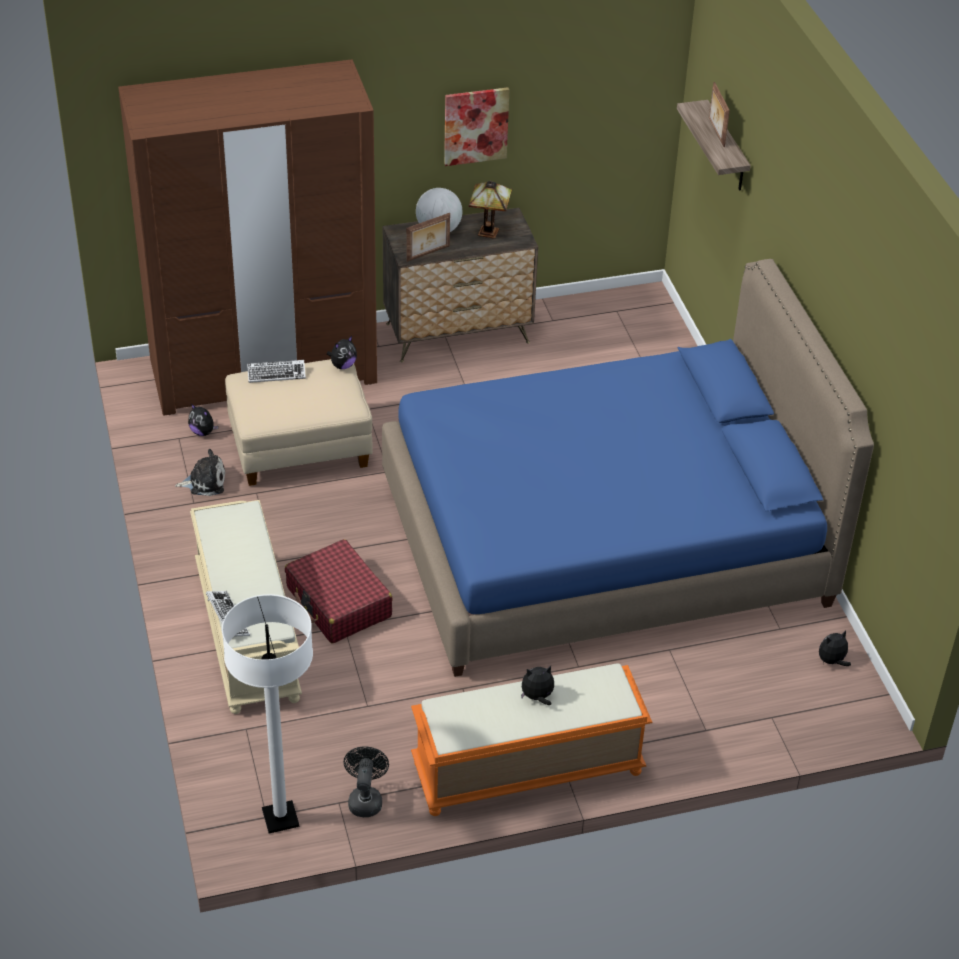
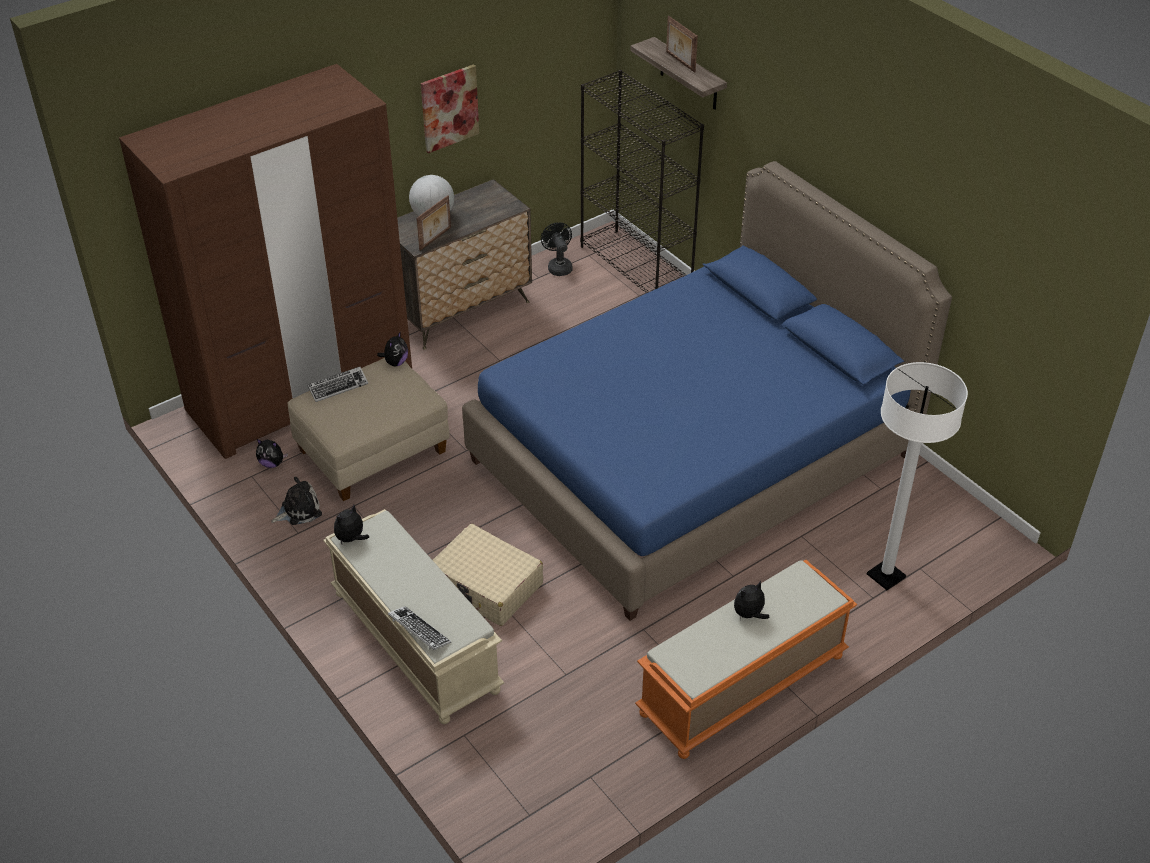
camera: 20 degrees left, 0 degrees up
white floor lamp [222,594,313,834] -> white floor lamp moved to [867,362,968,590]
red suitcase [285,539,393,644] -> beige suitcase [433,524,543,626]
black fan [344,747,389,817] -> black fan moved to [541,222,573,276]
table lamp [469,181,512,239] -> none
plush toy [819,630,851,666] -> plush toy moved to [334,505,369,544]
none -> black bookcase [580,70,704,293]

